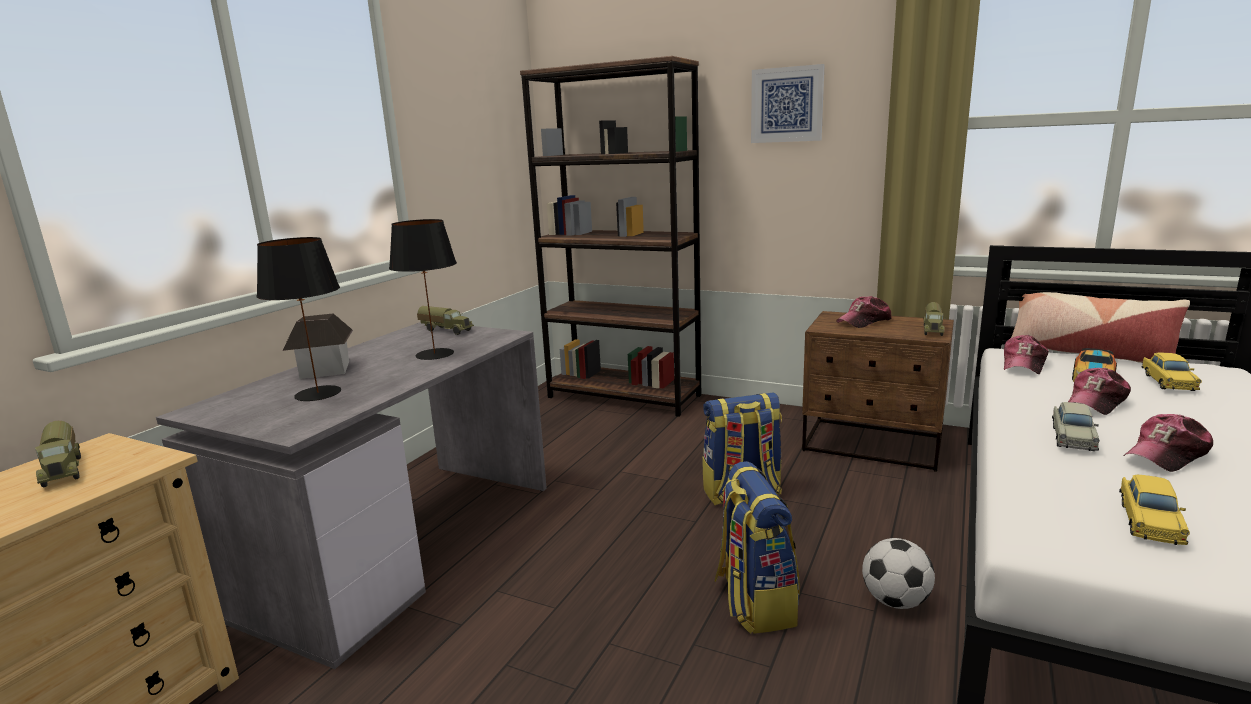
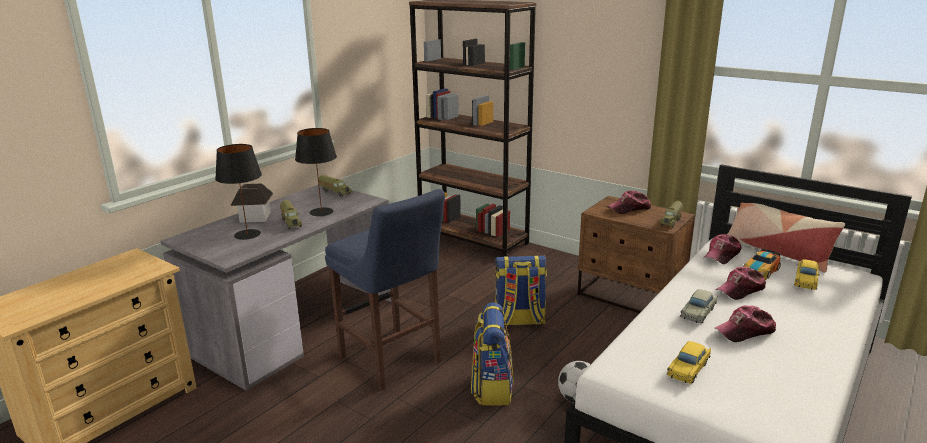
camera: 10 degrees right, 5 degrees up
toy truck [35,421,81,487] -> toy truck moved to [280,200,302,229]
picture [751,64,825,143] -> none
none -> blue stool [325,189,445,391]

